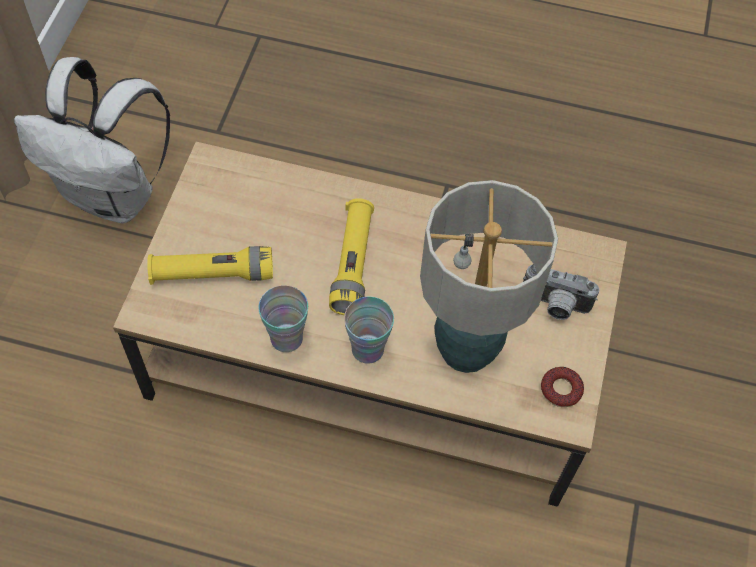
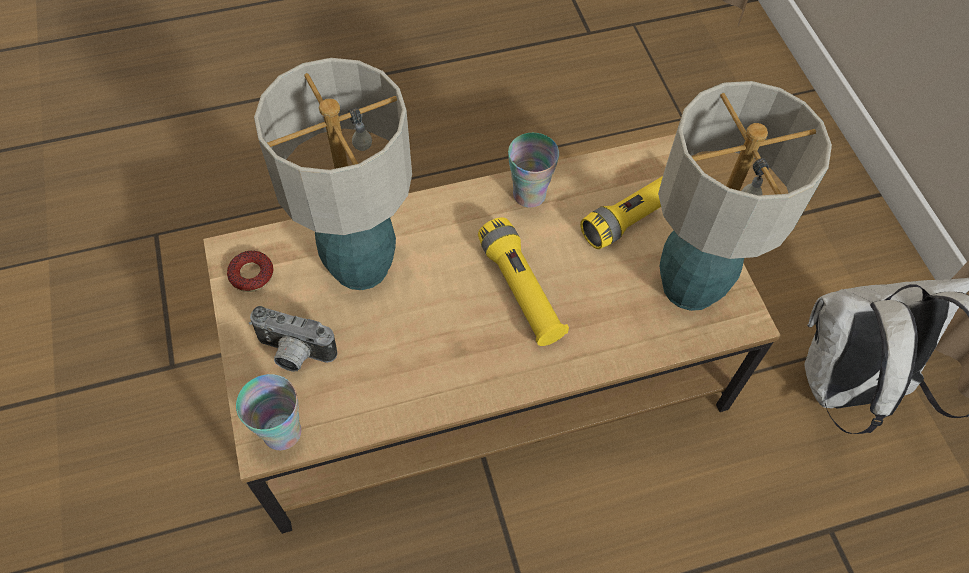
camera: 150 degrees right, 0 degrees up
cup [344,297,394,364] -> cup moved to [236,374,301,450]
camera [523,264,599,320] -> camera turned 150 degrees counterclockwise [249,306,338,372]
none -> table lamp [658,81,832,311]

